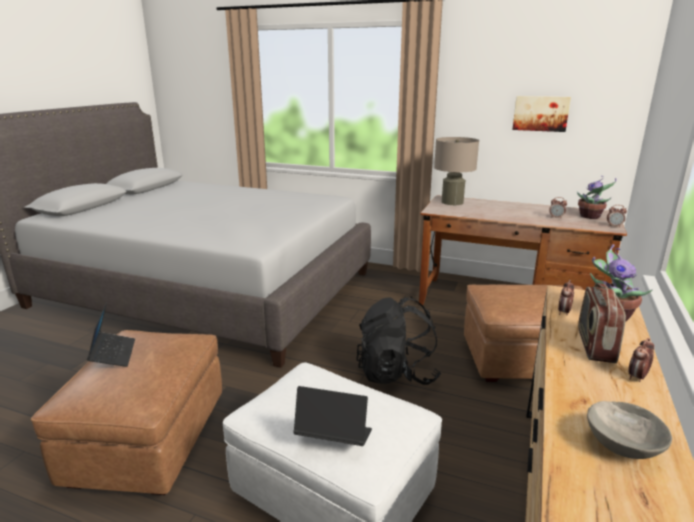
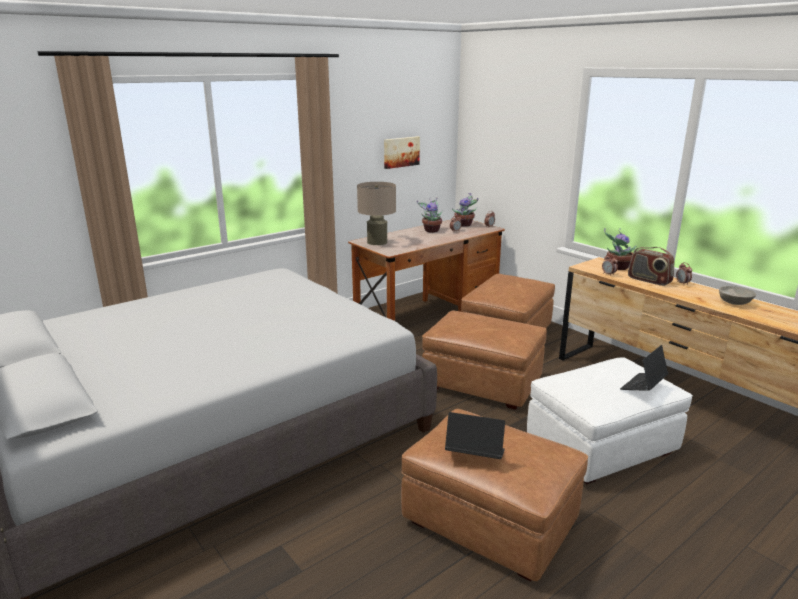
camera: 60 degrees left, 0 degrees up
black backpack [356,296,441,385] -> brown ottoman [422,310,547,410]
none -> potted plant [417,197,443,233]

